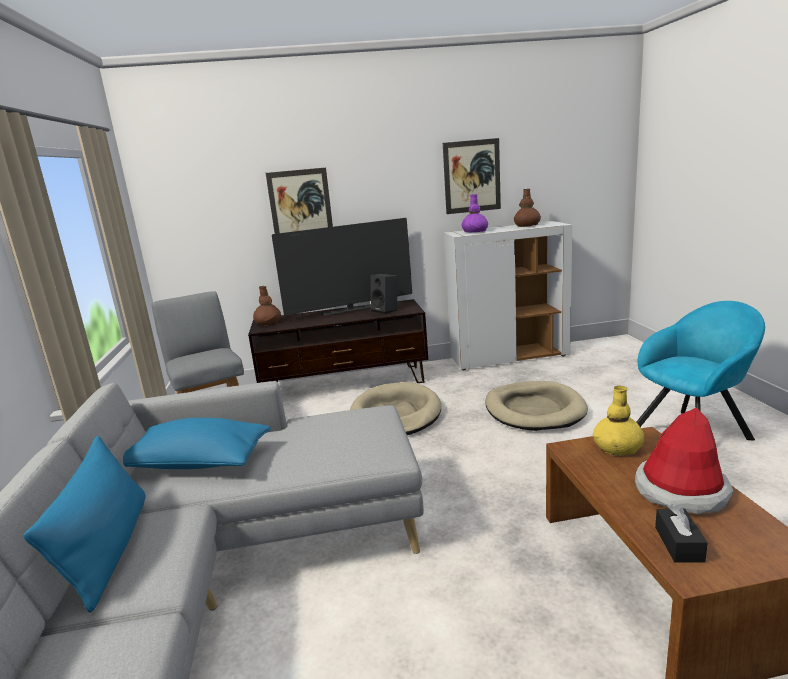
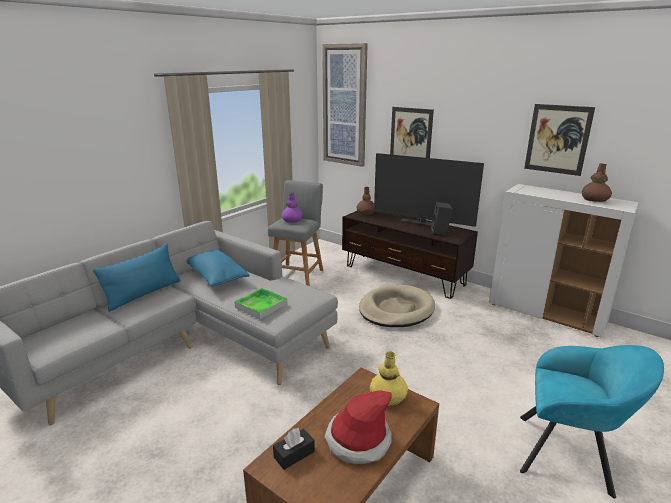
camera: 45 degrees right, 5 degrees up
purple vase [462,194,488,232] -> purple vase moved to [282,192,303,223]
beige dog bed [485,381,588,431] -> none
none -> tray [234,288,287,320]
none -> picture [322,43,368,167]

